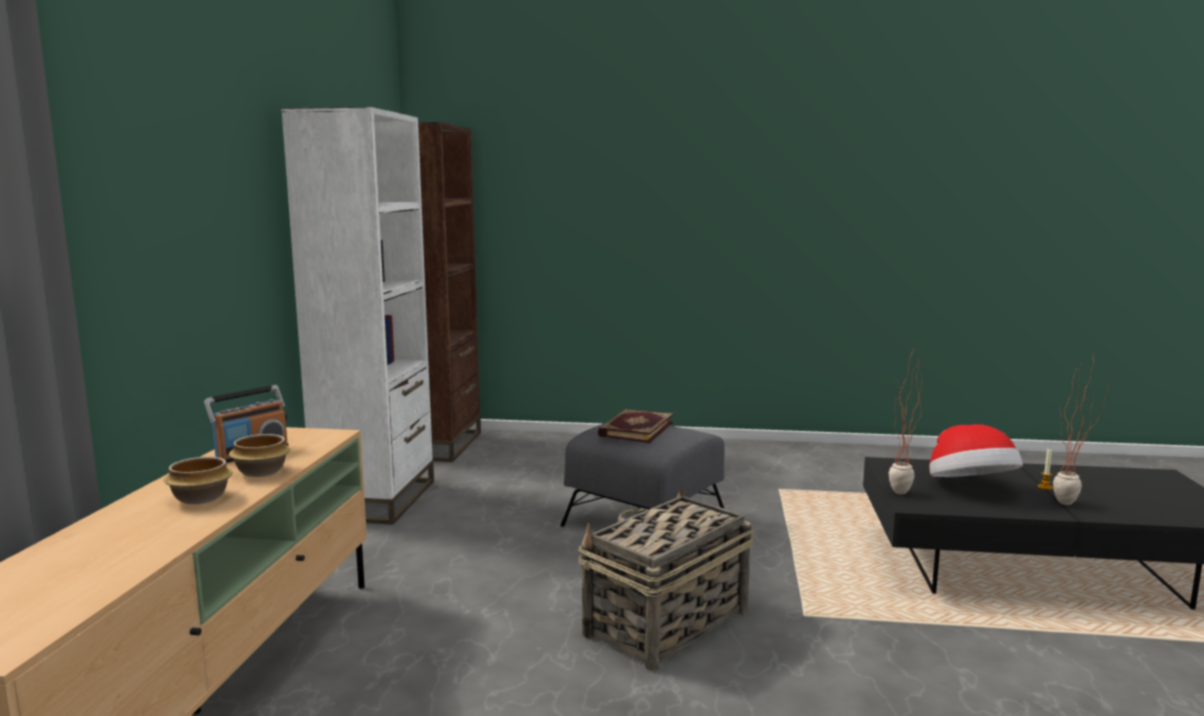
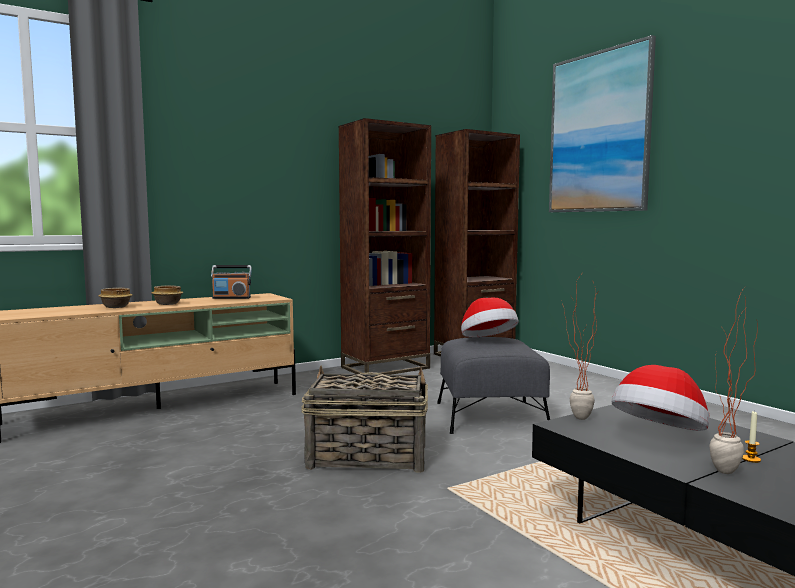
camera: 50 degrees right, 5 degrees down
bowl [229,434,290,477] -> bowl moved to [98,288,132,308]
white bookcase [281,107,434,525] -> brown bookcase [338,118,431,375]
book [598,409,673,443] -> hat [461,298,519,337]
none -> picture [549,35,656,212]

